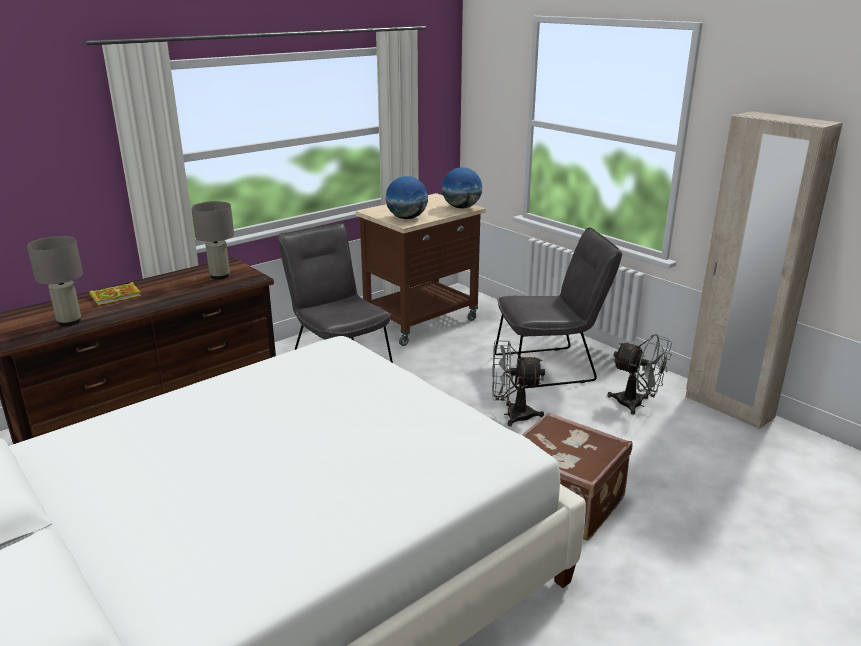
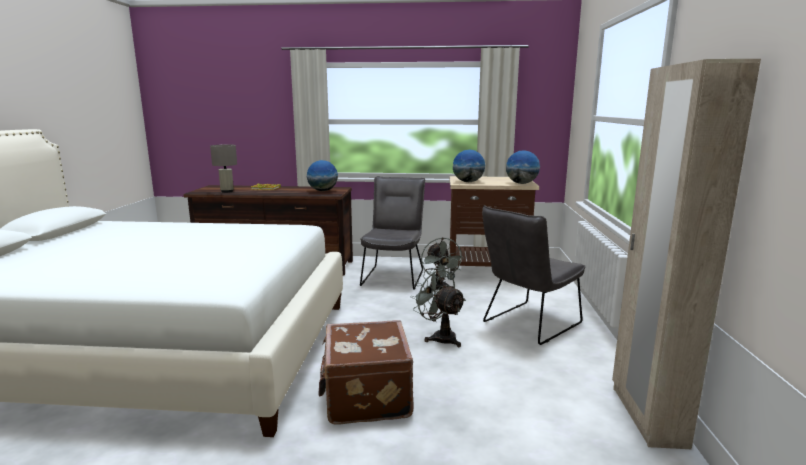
camera: 45 degrees right, 10 degrees down
grey table lamp [191,201,234,280] -> globe [307,160,338,191]
grey chair [495,227,622,389] -> grey chair turned 105 degrees clockwise [482,205,586,345]
grey fan [607,334,672,415] -> grey fan moved to [421,237,464,290]

